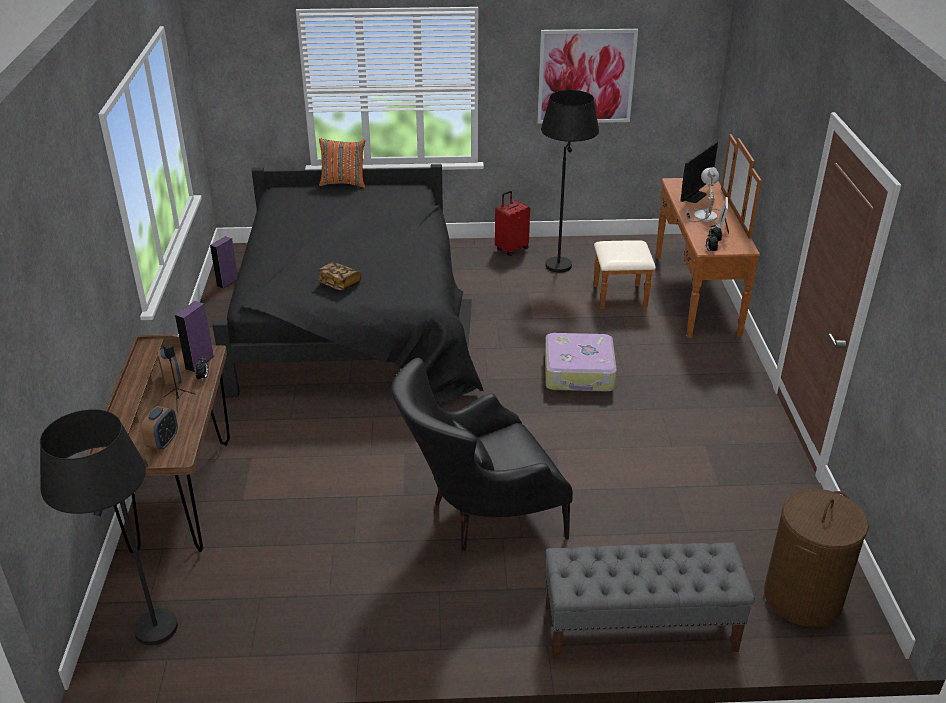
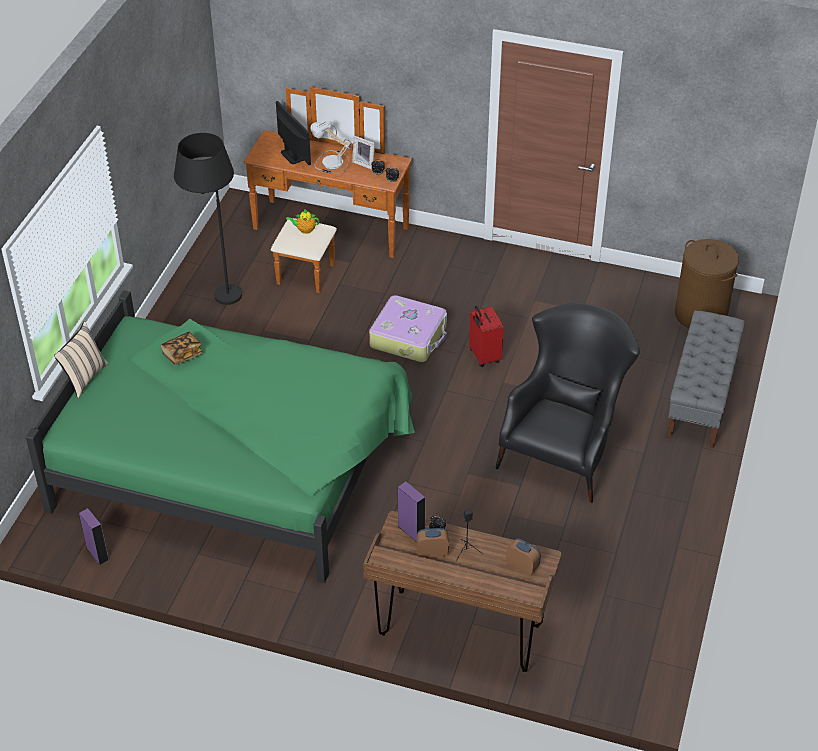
camera: 70 degrees left, 10 degrees up
black floor lamp [40,409,178,645] -> none
black bed [213,164,483,403] -> green bed [26,290,415,583]
book [317,262,361,291] -> book moved to [161,332,203,365]
orange pillow [319,138,365,188] -> beige pillow [54,321,108,398]
black armchair [391,358,573,551] -> black armchair turned 150 degrees counterclockwise [495,303,640,503]
red suitcase [495,191,530,256] -> red suitcase moved to [469,306,504,367]
picture [537,29,638,124] -> none
none -> teapot [286,210,319,234]

